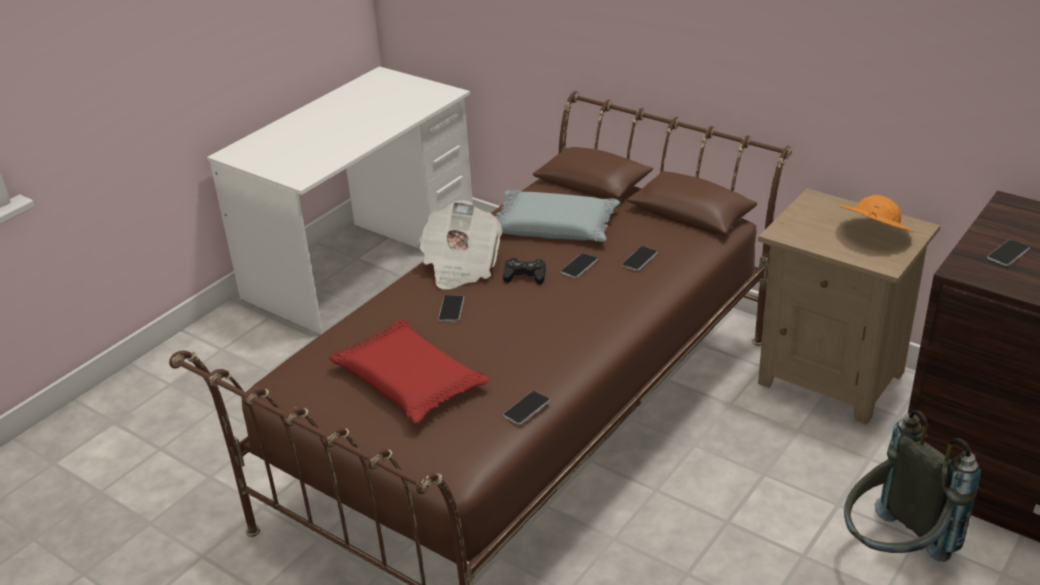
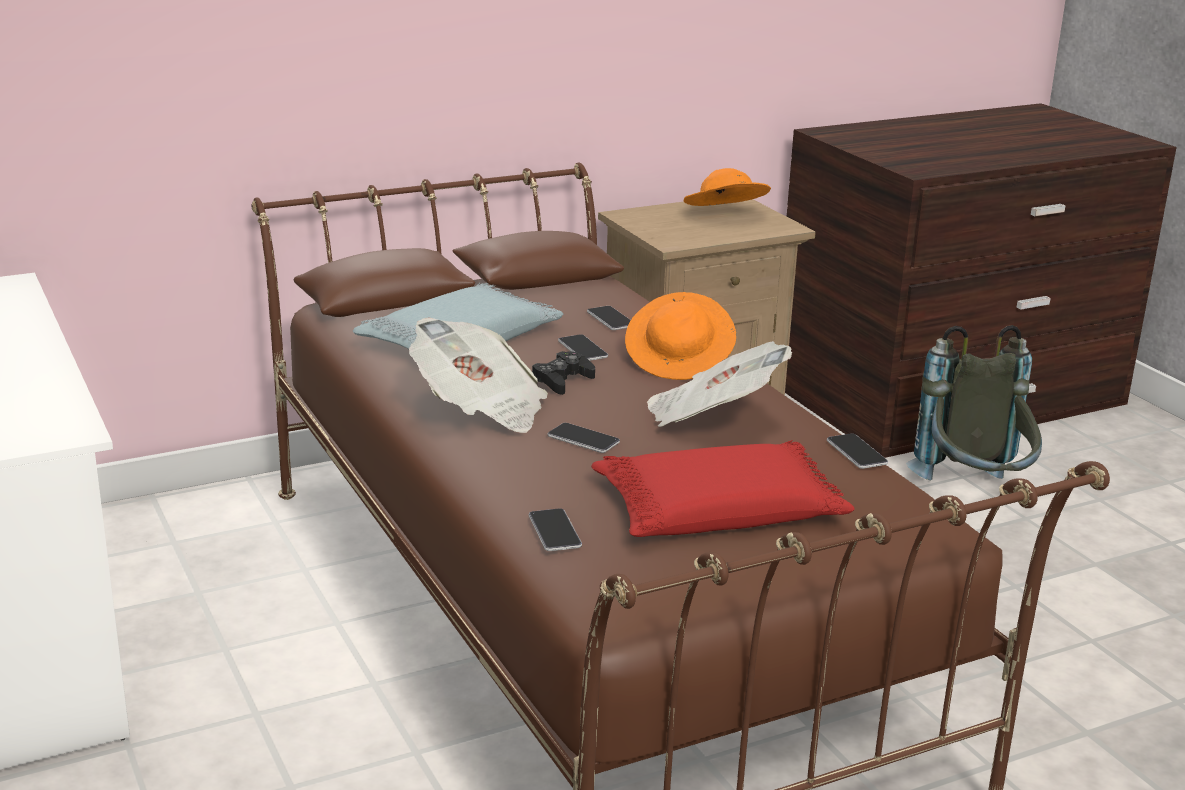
camera: 65 degrees left, 10 degrees down
phone [987,239,1030,266] -> phone moved to [529,508,582,551]
none -> orange hat [625,292,736,380]
none -> newspaper [647,341,792,427]

